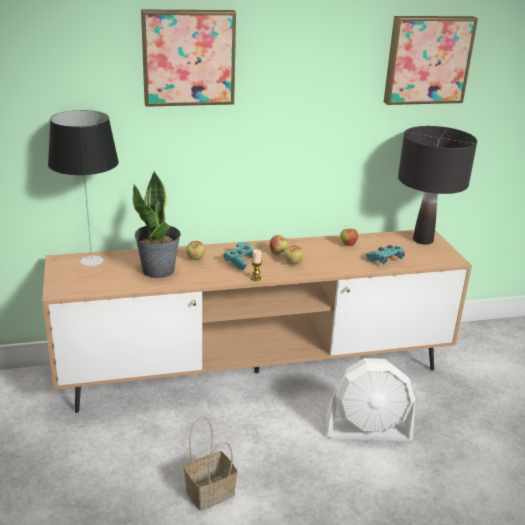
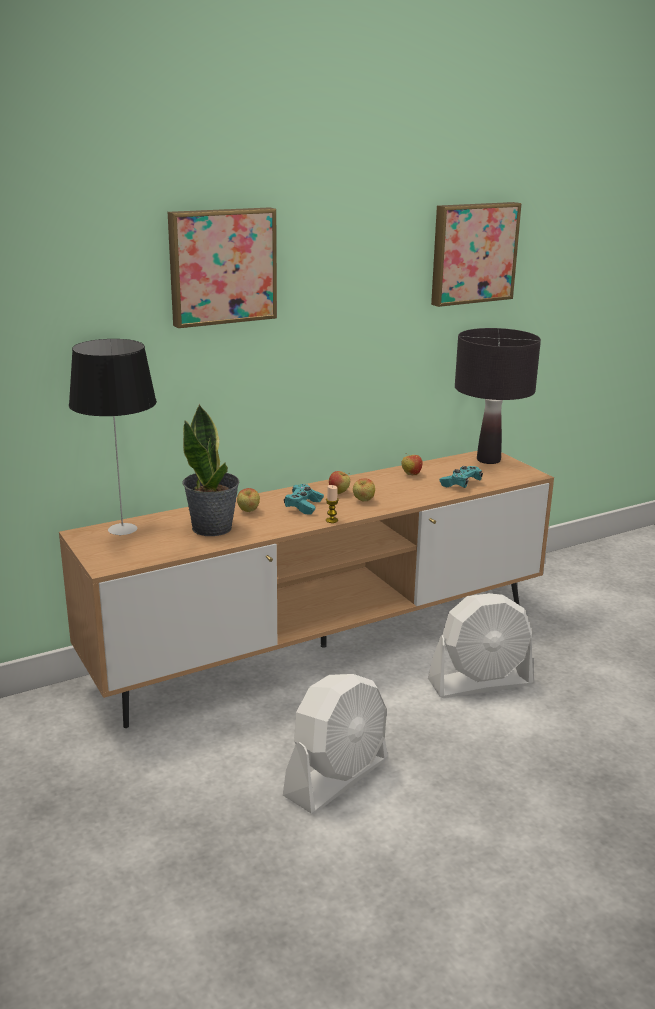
camera: 15 degrees left, 5 degrees down
basket [184,416,238,510] -> white fan [283,674,388,814]

